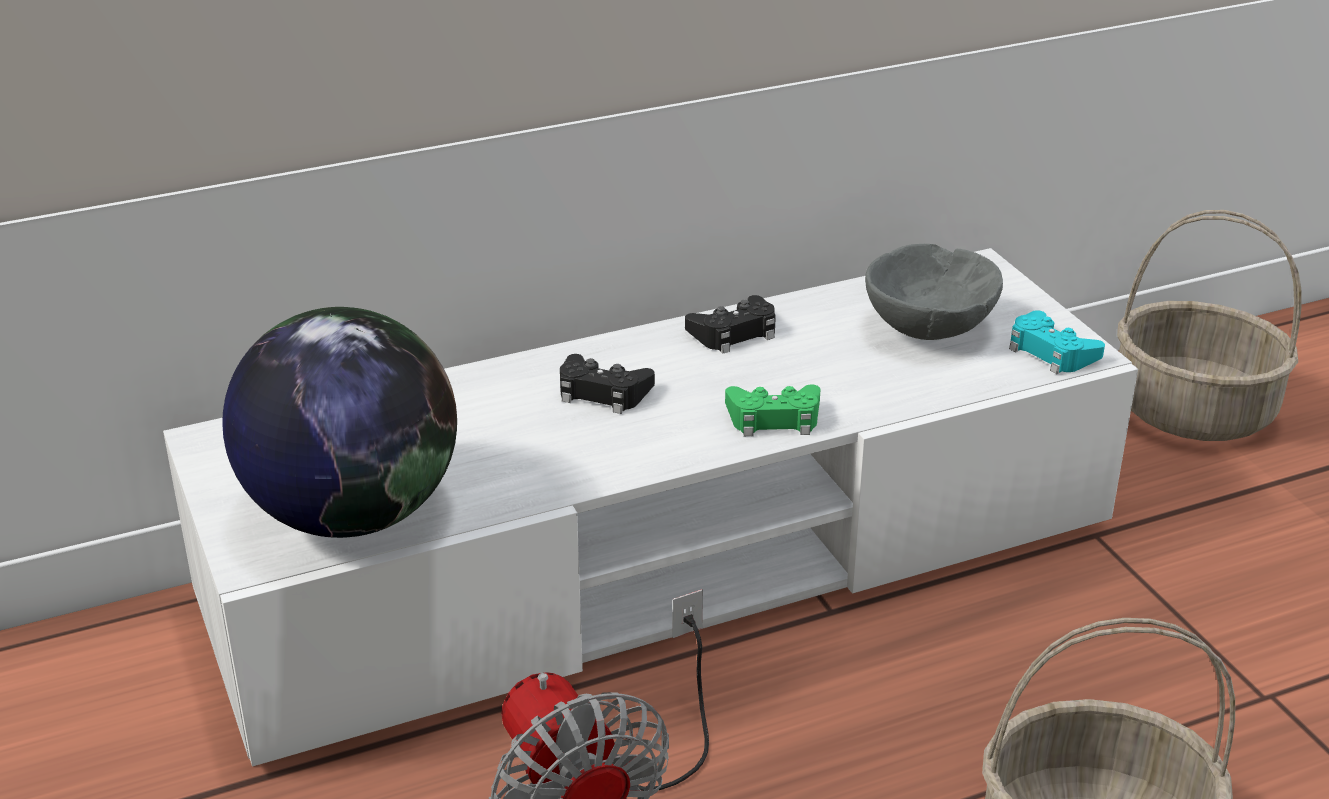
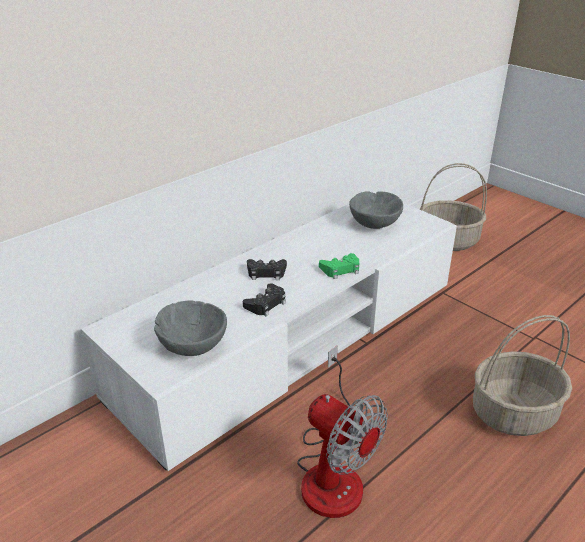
camera: 20 degrees left, 0 degrees up
globe [222,307,457,538] -> grey bowl [154,300,227,356]
black game controller [685,295,776,354] -> black game controller moved to [243,283,286,316]
turquoise game controller [1009,310,1105,374] -> none

